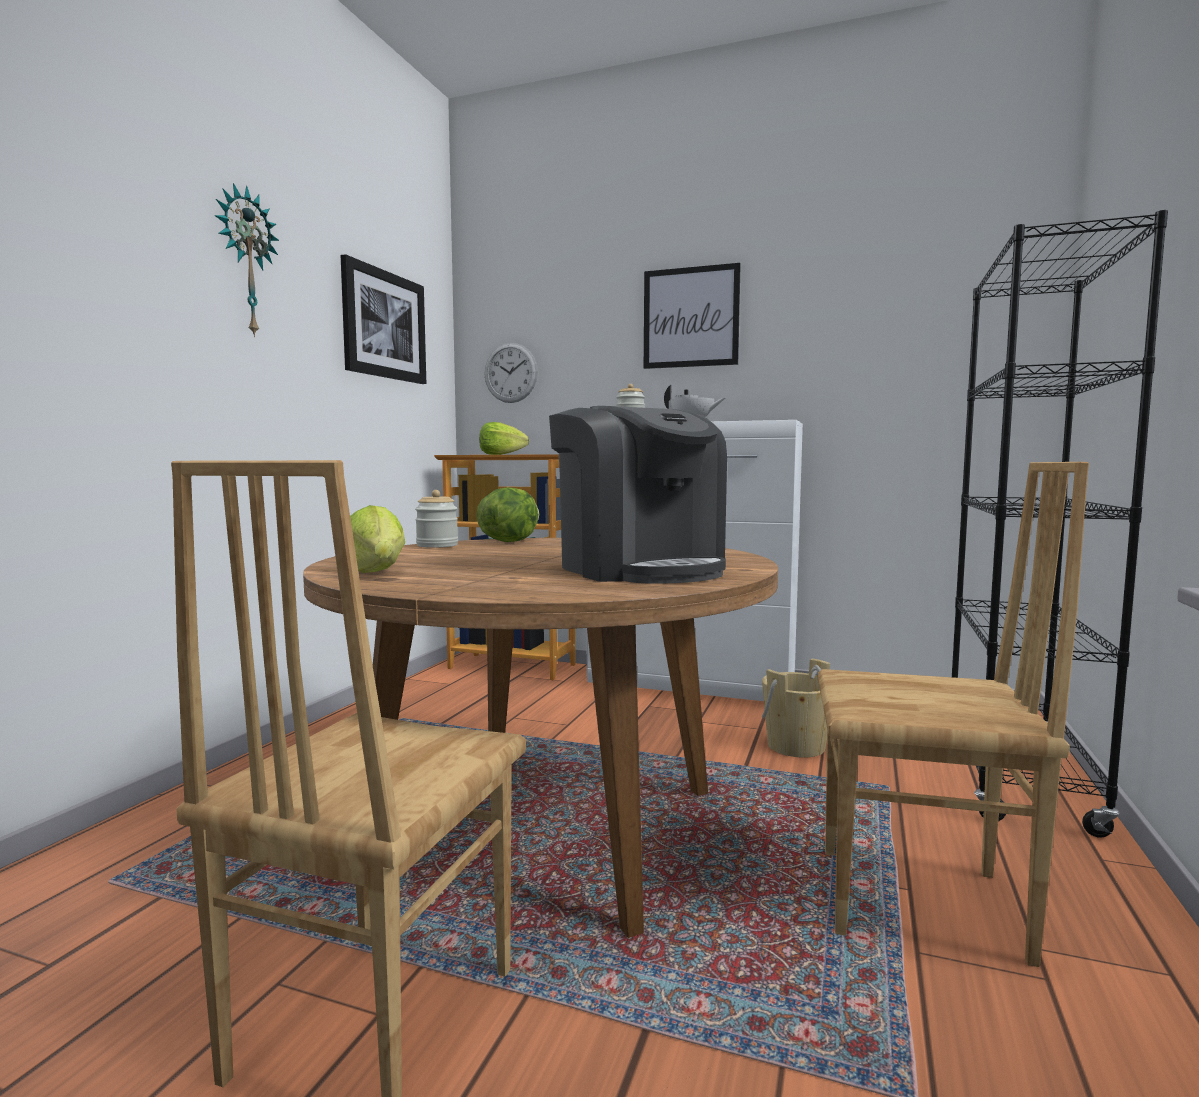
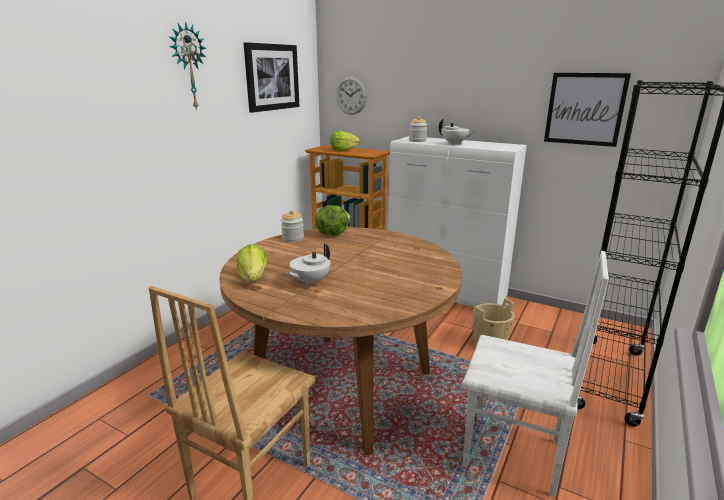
camera: 10 degrees right, 15 degrees up
coffee machine [549,406,727,584] -> none
picture [644,263,741,369] -> picture moved to [544,73,631,147]
brown chair [818,462,1089,967] -> white chair [462,251,609,497]
none -> white teapot [287,244,330,286]

